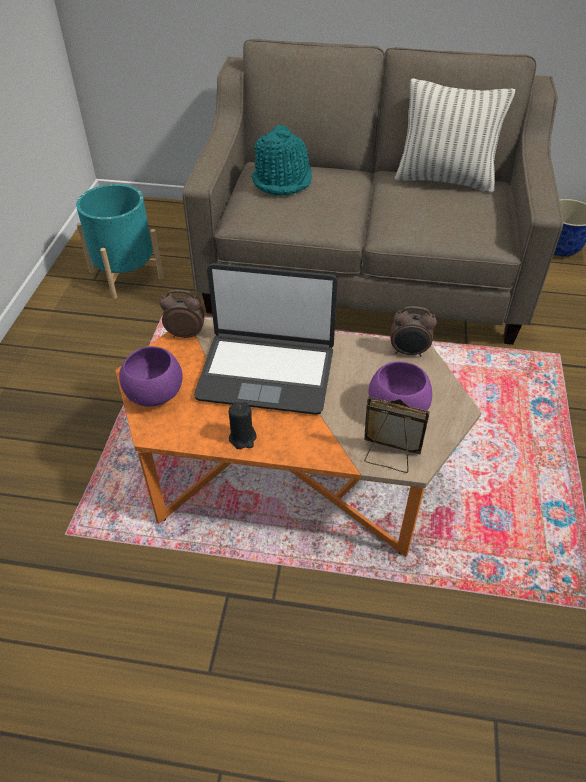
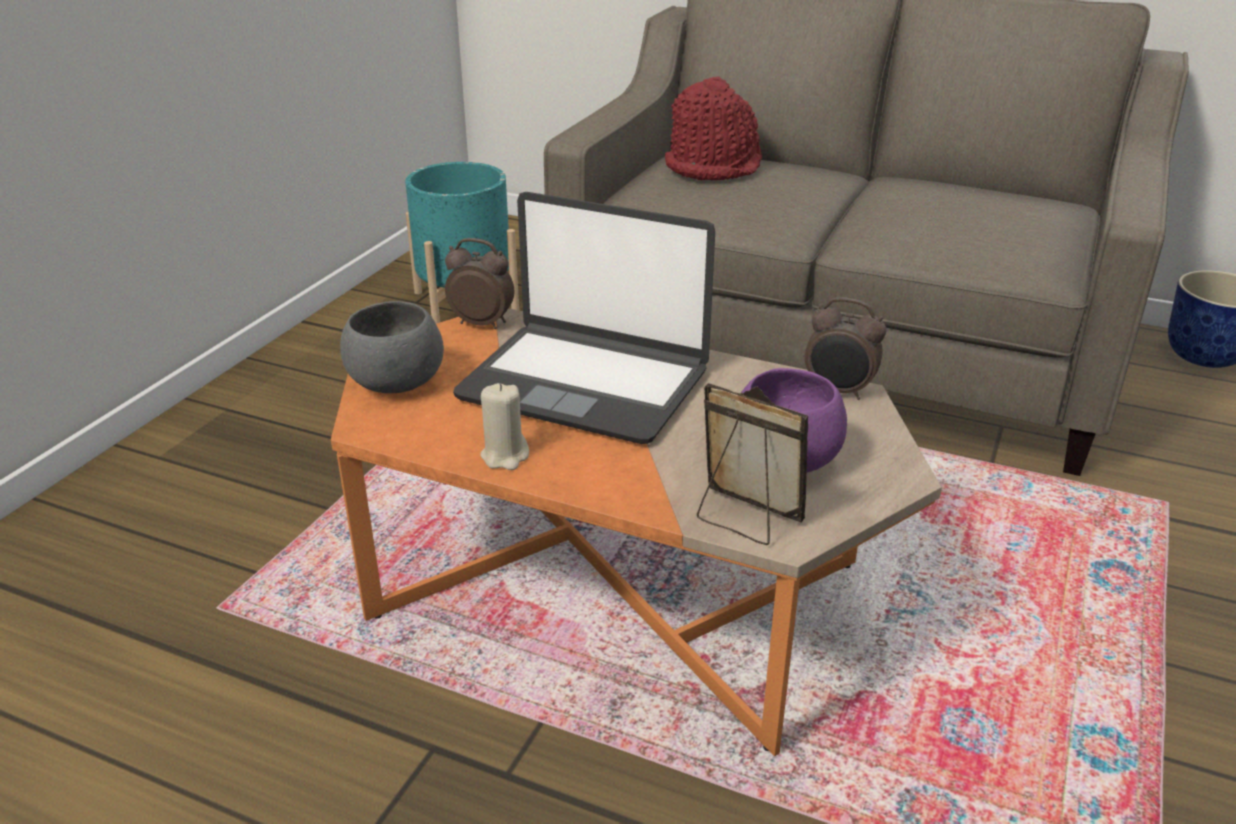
camera: 15 degrees right, 15 degrees down
purple bowl [119,346,183,407] -> grey bowl [340,301,444,393]
black candle [229,402,257,449] -> beige candle [481,383,529,470]
turquoise hat [251,125,312,196] -> red hat [665,76,762,180]
pillow [395,78,515,193] -> none

